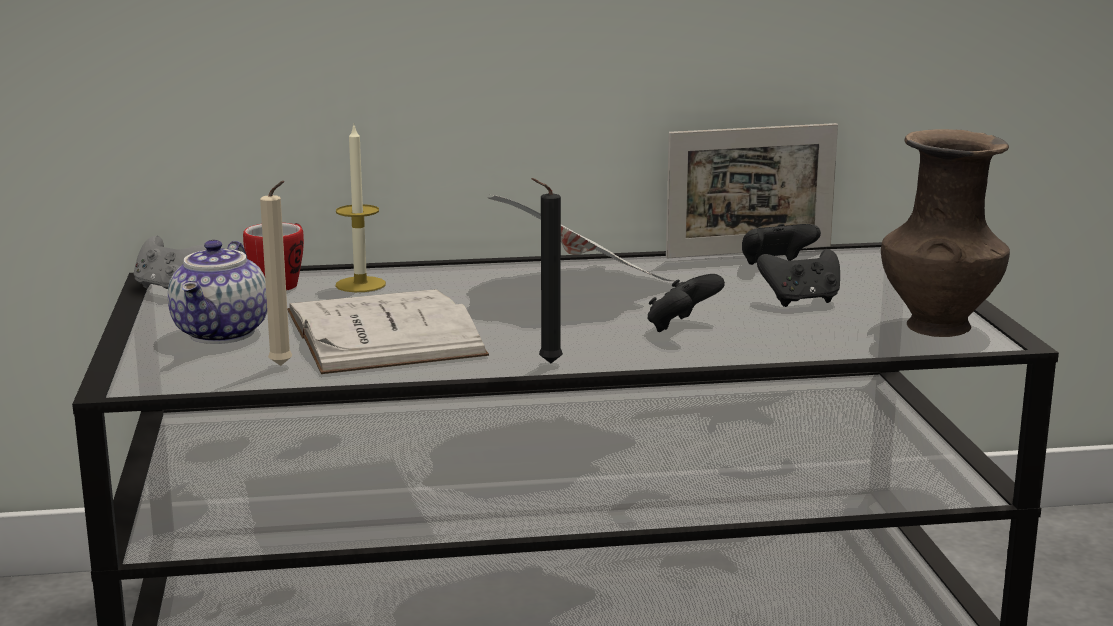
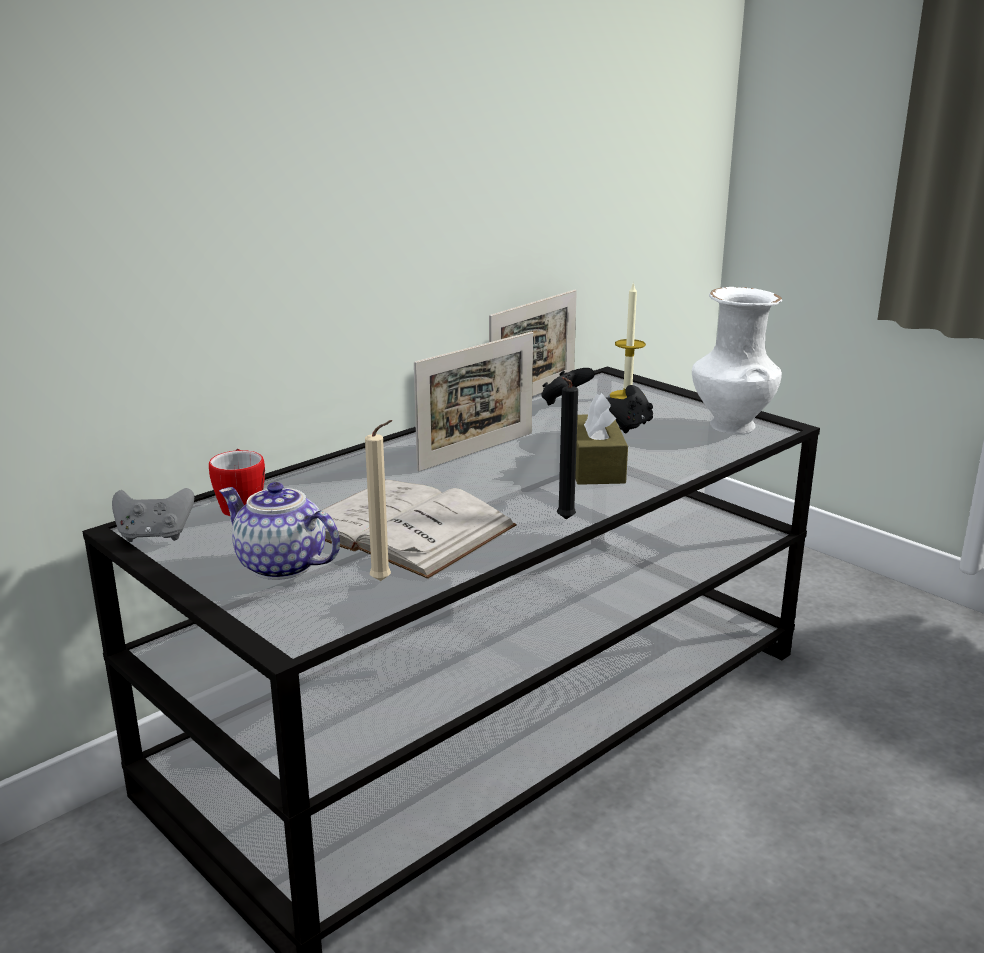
camera: 35 degrees left, 5 degrees up
teapot [168,240,267,344] -> teapot turned 150 degrees clockwise [219,482,340,580]
candle [336,126,386,292] -> candle moved to [610,282,646,399]
newspaper [488,195,673,281] -> picture frame [414,332,533,472]
black game controller [647,274,725,332] -> brown tissue box [575,393,628,485]
brown vase [881,129,1010,337] -> white vase [692,287,782,434]

